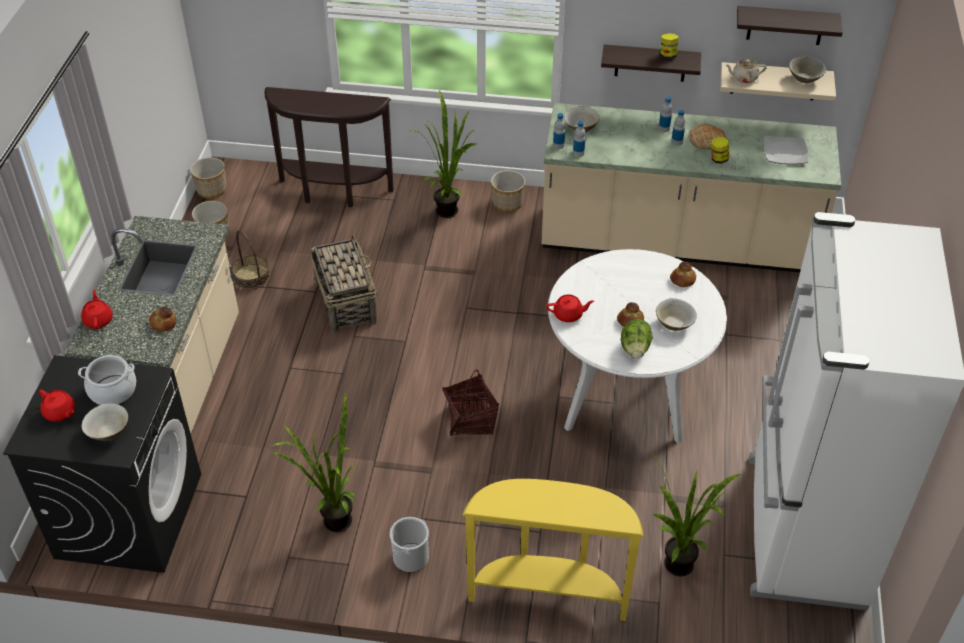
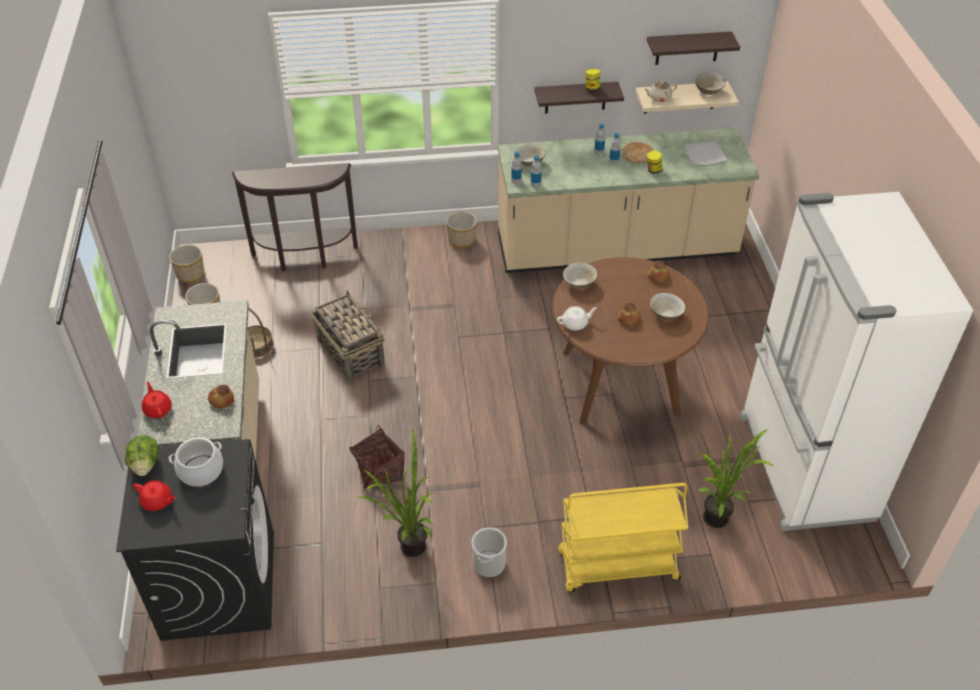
camera: 15 degrees left, 0 degrees up
beige bowl [82,403,128,441] -> beige bowl moved to [563,263,597,289]
potted plant [412,90,476,218] -> none
basket [442,370,499,437] -> basket moved to [350,425,405,489]
yellow console table [462,479,644,621] -> yellow cart [558,483,688,592]
red teapot [546,295,594,322] -> white teapot [557,306,597,331]
white dining table [548,249,727,443] -> brown dining table [552,257,709,425]
lettuce [621,319,653,359] -> lettuce moved to [125,435,158,476]

